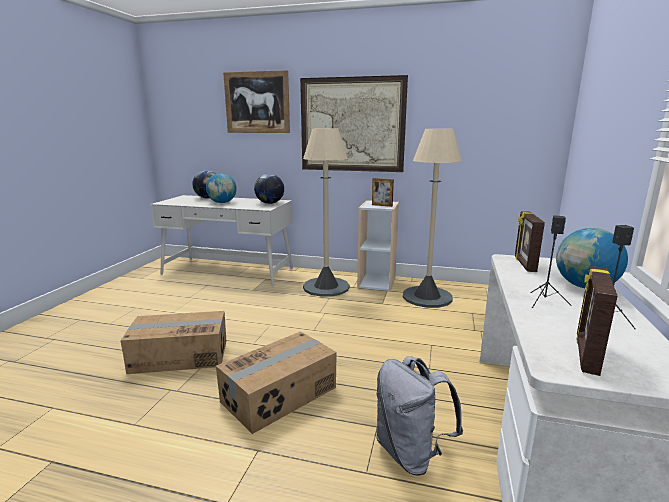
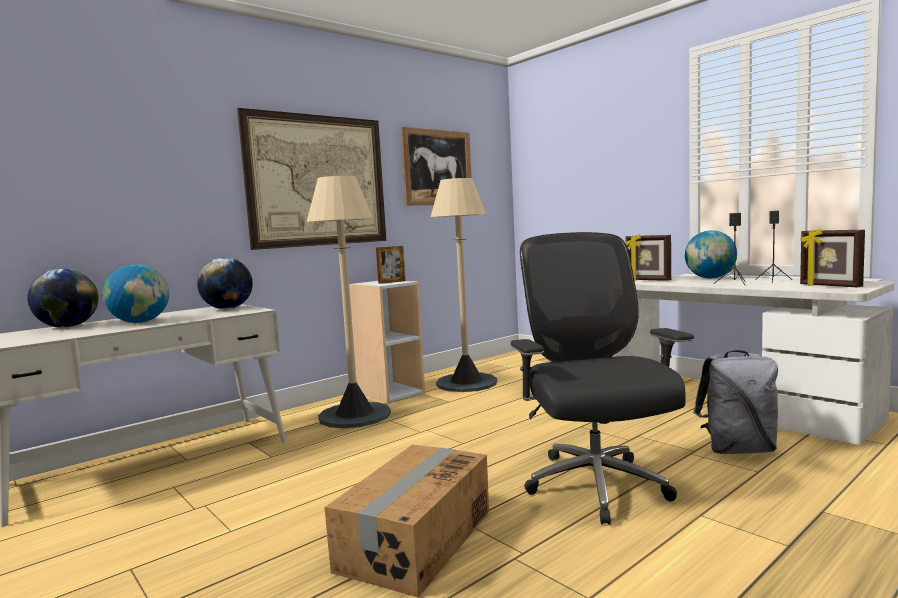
camera: 55 degrees left, 10 degrees down
cardboard box [216,331,336,434] -> office chair [511,232,694,525]
picture [223,70,290,133] -> picture moved to [400,127,472,206]

